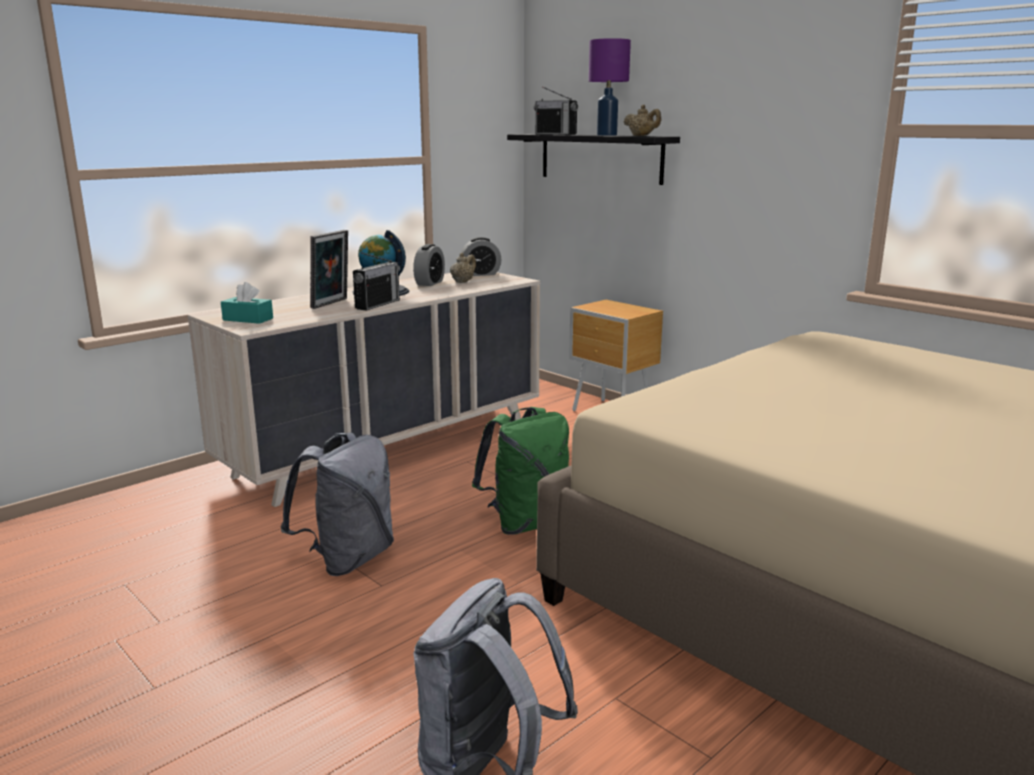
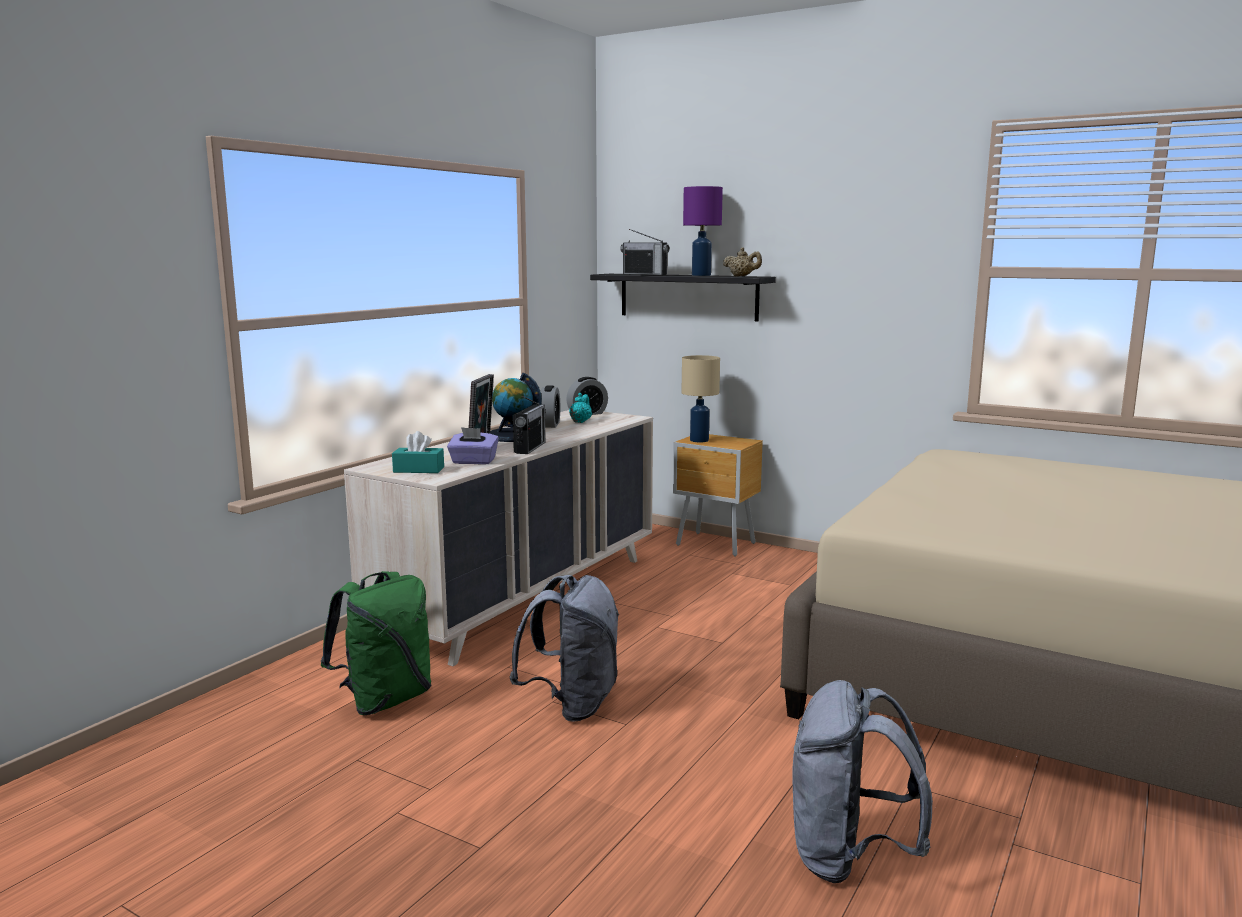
camera: 15 degrees left, 5 degrees down
beige teapot [450,253,476,283] -> turquoise teapot [569,393,592,423]
green backpack [472,407,569,535] -> green backpack moved to [321,571,432,715]
none -> purple tissue box [447,427,499,465]
none -> beige table lamp [681,355,720,442]

